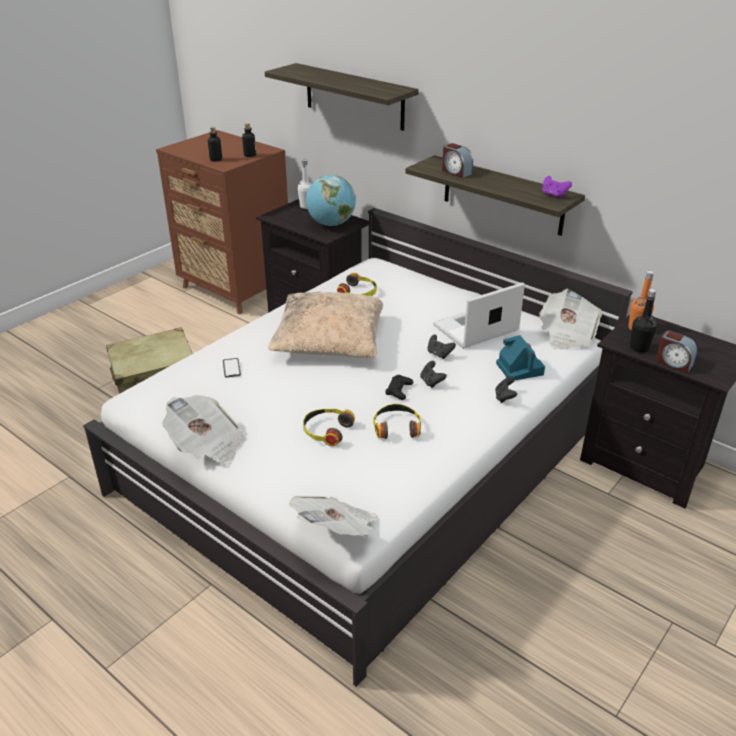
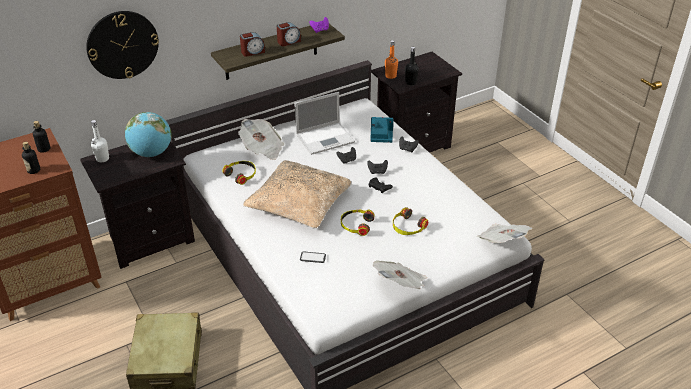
camera: 70 degrees left, 5 degrees up
shelf [265,63,419,131] -> wall clock [86,11,159,79]
headphones [373,404,421,439] -> headphones moved to [341,210,375,236]
laptop [433,282,525,349] -> laptop turned 105 degrees counterclockwise [294,92,355,155]
newspaper [539,288,602,350] -> newspaper moved to [238,119,285,160]
alarm clock [656,331,697,373] -> alarm clock moved to [277,22,301,46]

